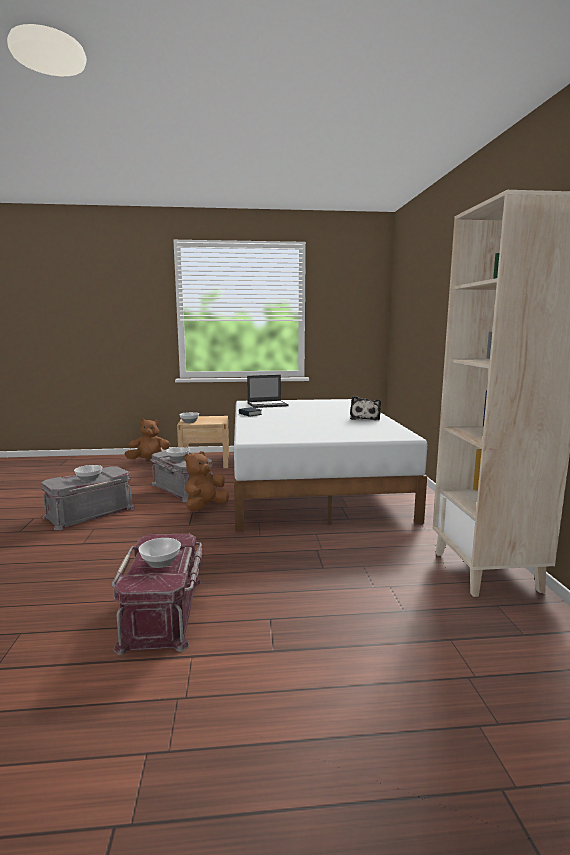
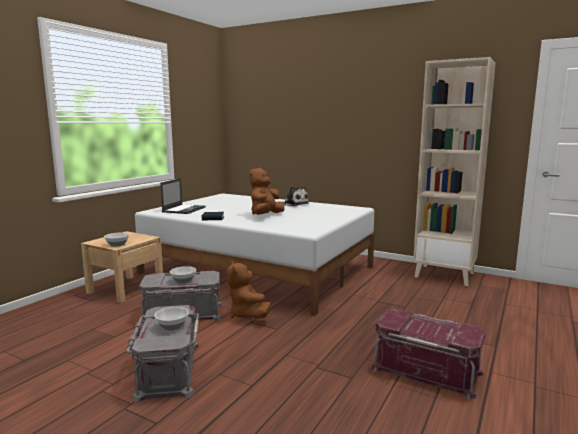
camera: 55 degrees left, 0 degrees up
brown plush toy [125,419,170,459] -> brown plush toy moved to [249,168,285,215]
bowl [139,538,181,568] -> none

